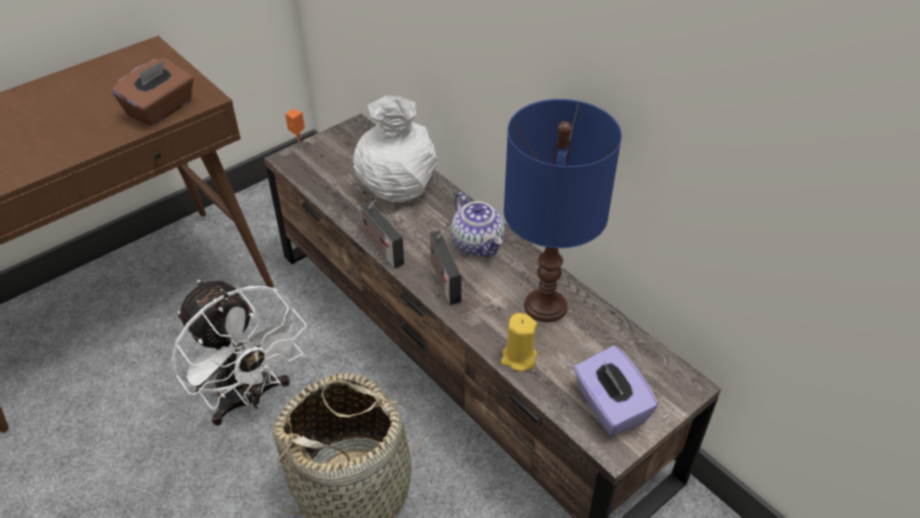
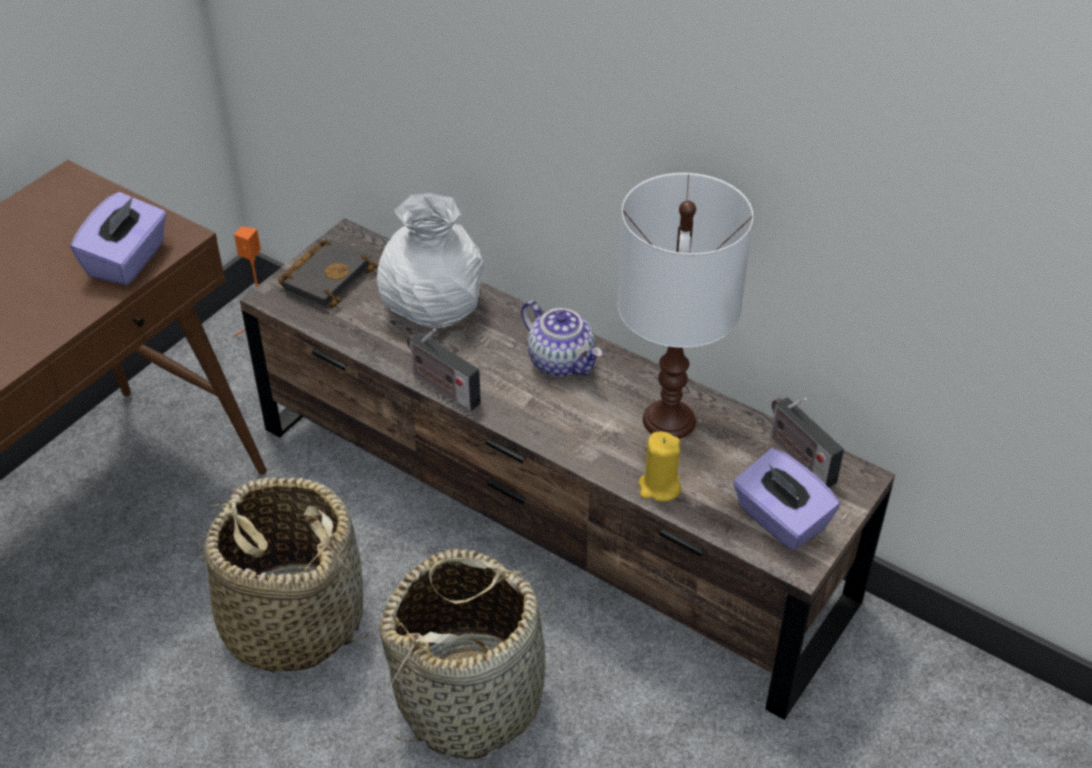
camera: 15 degrees left, 0 degrees up
brown tissue box [112,57,194,126] -> purple tissue box [71,192,167,285]
white fan [171,280,307,426] -> basket [197,477,369,673]
radio [430,231,461,305] -> radio moved to [770,397,844,488]
blue table lamp [504,99,622,322] -> white table lamp [618,173,753,439]
none -> black book [278,239,378,309]

